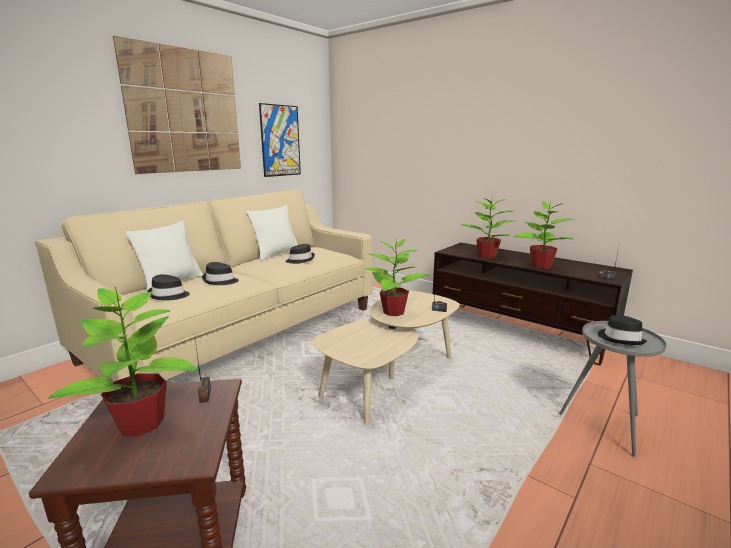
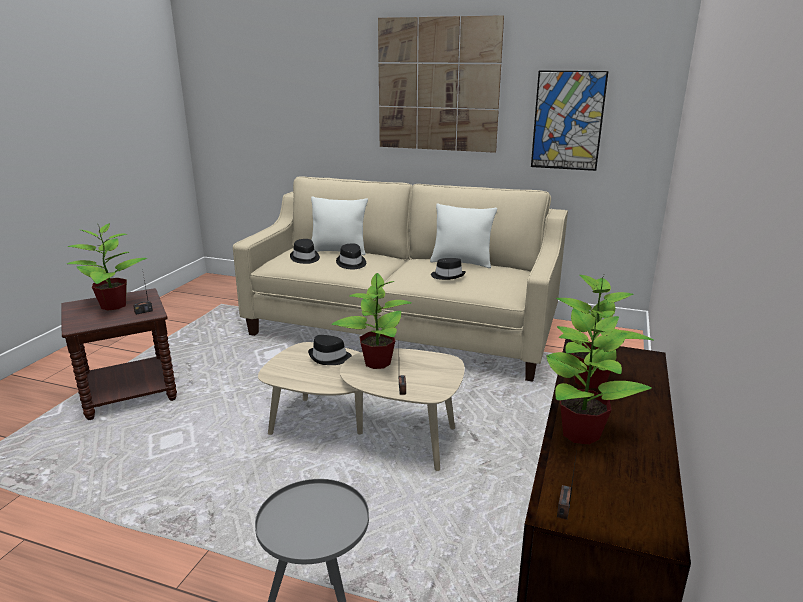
camera: 70 degrees right, 5 degrees up
black hat [598,315,647,345] -> black hat moved to [308,335,352,365]

